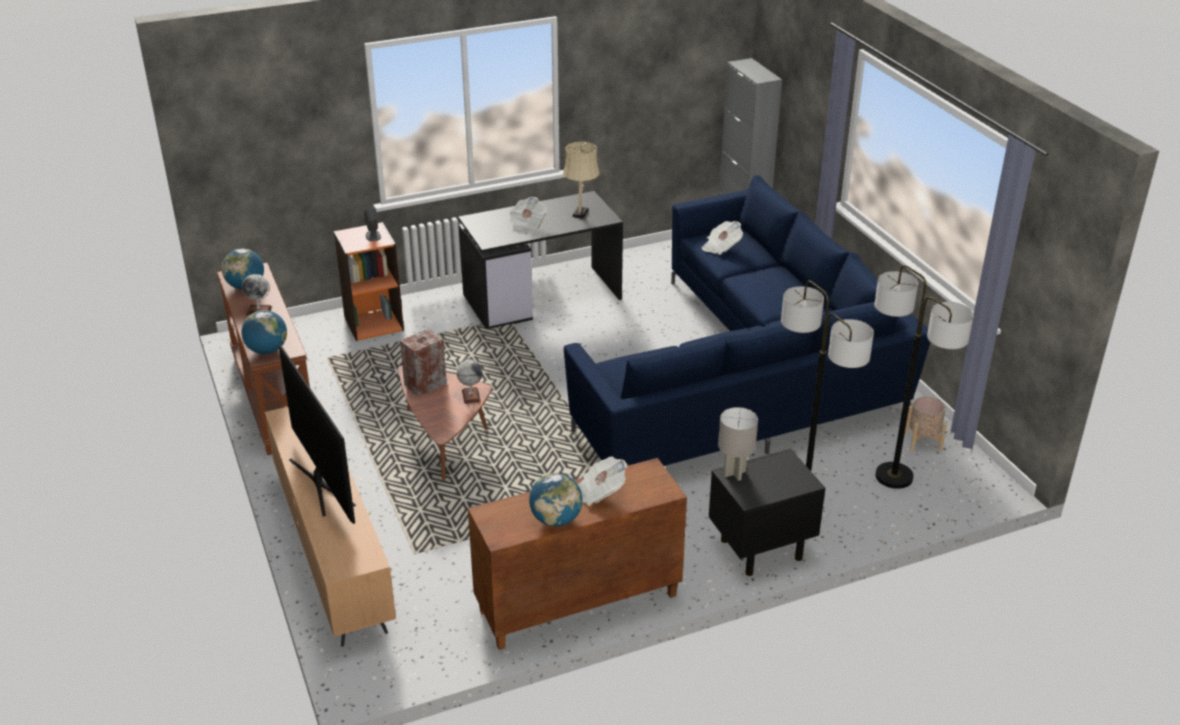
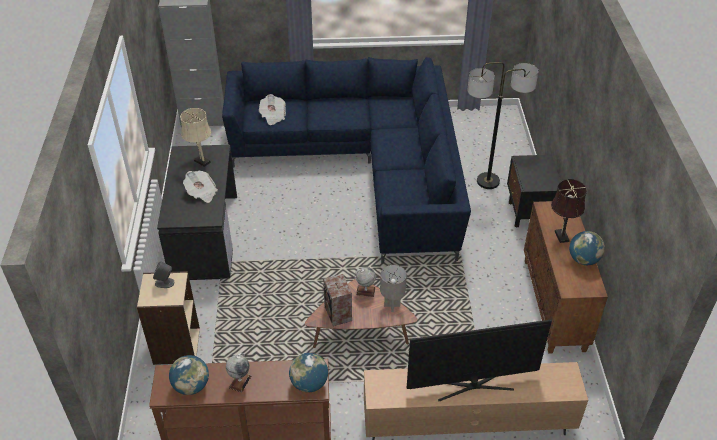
camera: 70 degrees left, 10 degrees up
orange bookcase [334,222,404,341] -> beige bookcase [137,271,200,365]
newspaper [578,457,628,506] -> brown table lamp [551,179,587,243]
grey table lamp [718,407,758,481] -> grey table lamp moved to [380,265,407,312]
floor lamp [874,265,974,489] -> none
beige planter [905,397,947,452] -> none

